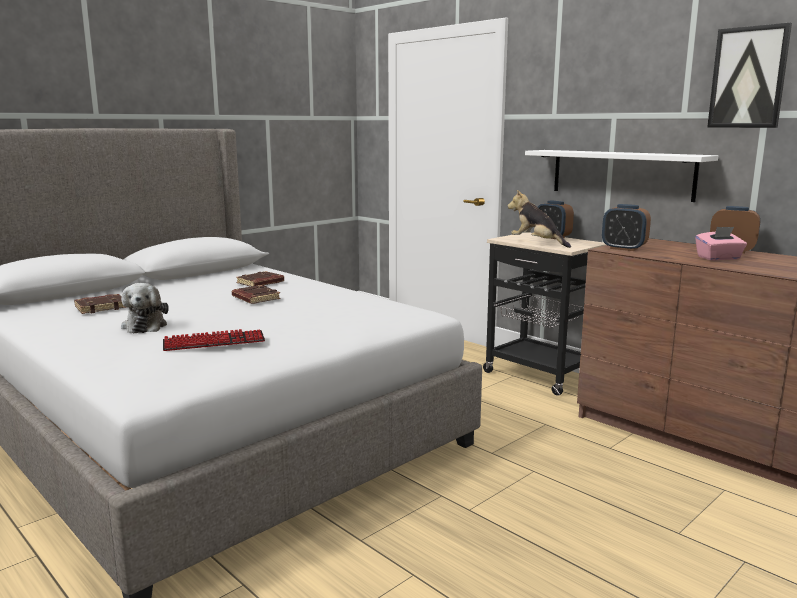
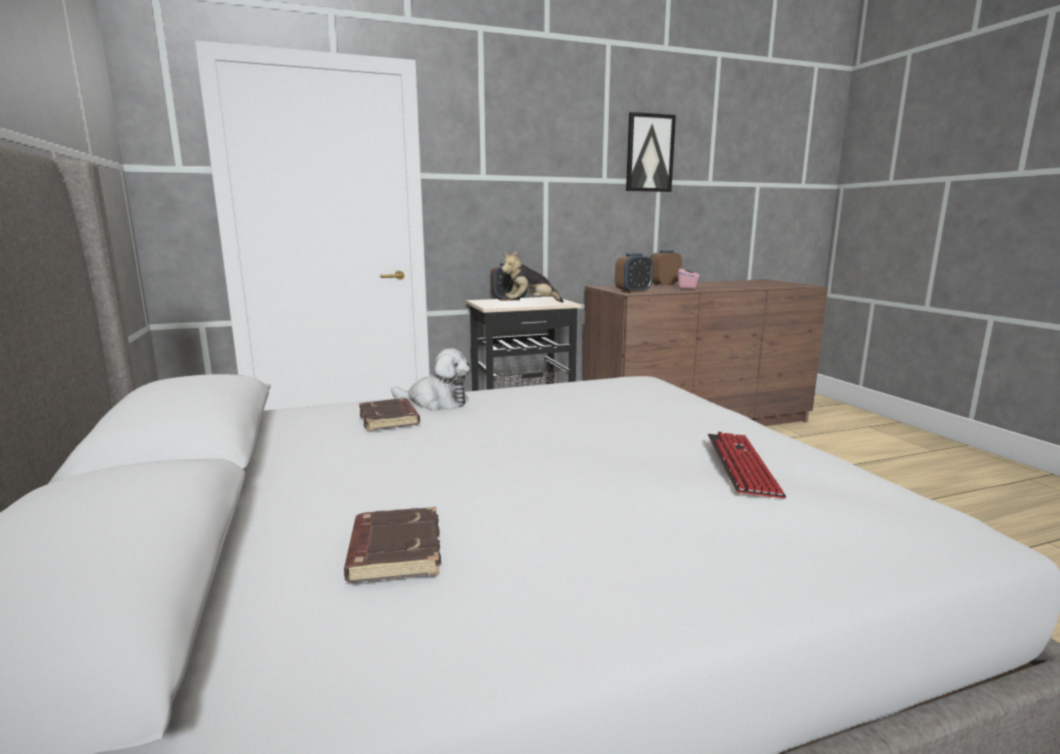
camera: 65 degrees left, 0 degrees up
plush toy [121,283,169,333] -> plush toy moved to [391,348,470,410]
brown book [232,285,281,304] -> none
white shelf [525,150,718,202] -> none

